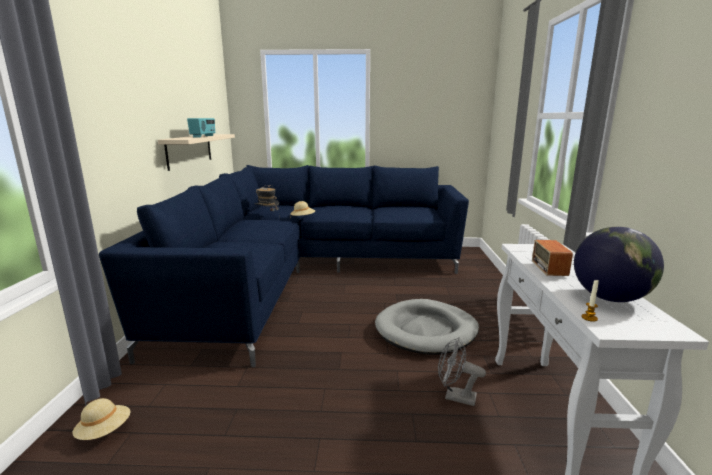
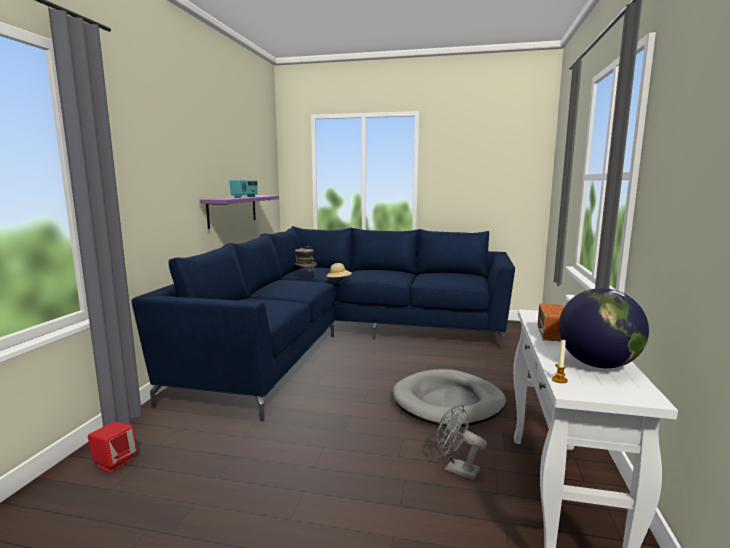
camera: 10 degrees right, 5 degrees down
beige hat [72,398,130,440] -> red speaker [88,422,137,473]
beige shelf [158,134,235,171] -> purple shelf [200,196,279,229]

